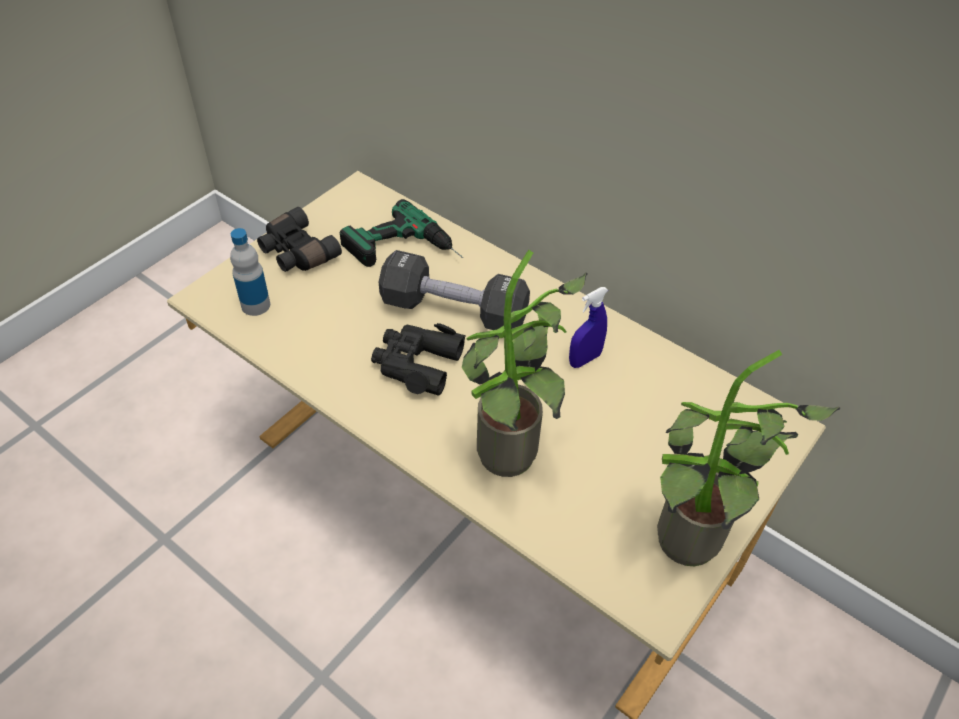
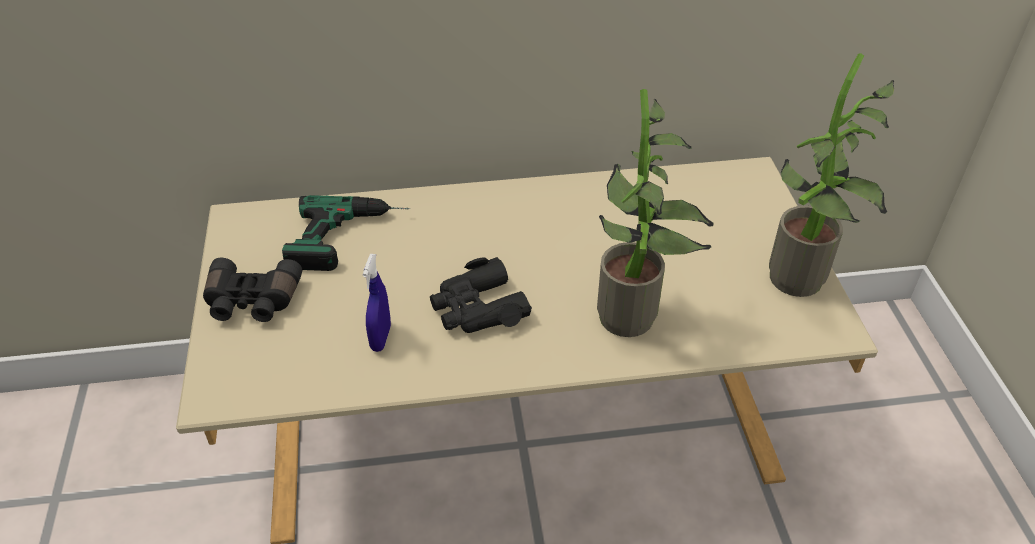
camera: 45 degrees left, 5 degrees down
bottle [230,228,270,316] -> none
black dumbbell [379,250,530,330] -> none
blue spray bottle [569,287,608,368] -> blue spray bottle moved to [363,254,391,352]

